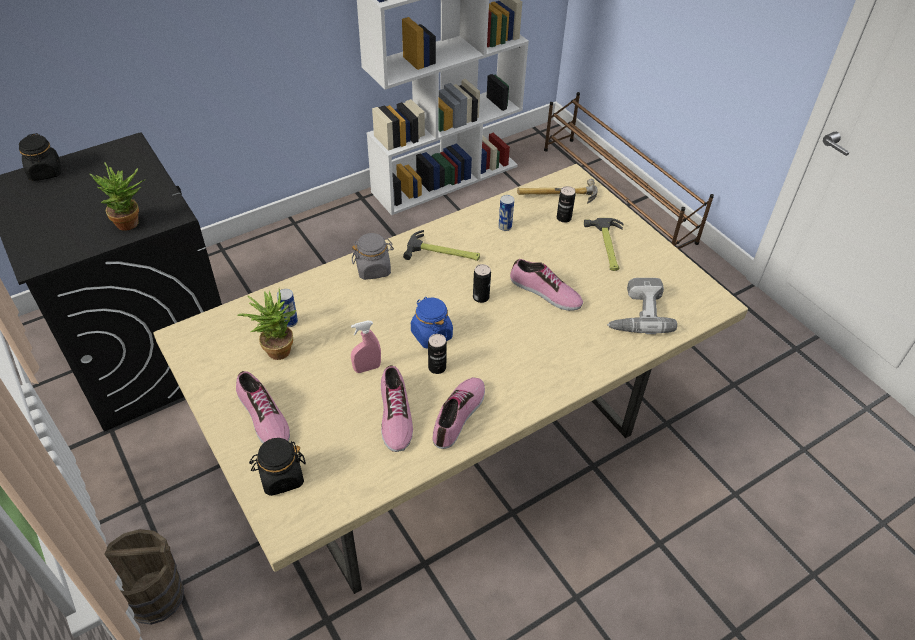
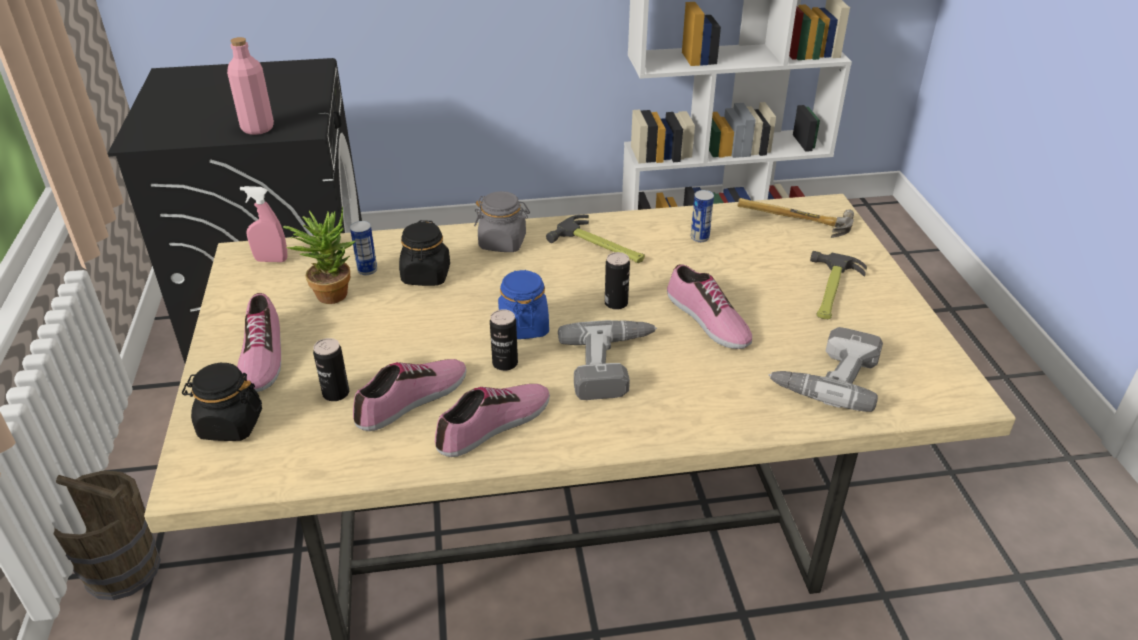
camera: 25 degrees right, 10 degrees down
black jar [19,133,61,181] -> black jar moved to [399,220,450,286]
potted plant [90,162,144,231] -> pink bottle [227,37,274,135]
pink spray bottle [351,320,381,373] -> pink spray bottle moved to [240,186,288,262]
shoe [381,365,413,452] -> shoe turned 150 degrees counterclockwise [353,359,467,431]
brown shoe rack [544,92,714,249] -> none
can [557,186,576,223] -> can moved to [313,338,349,401]
none -> power drill [558,320,657,400]

